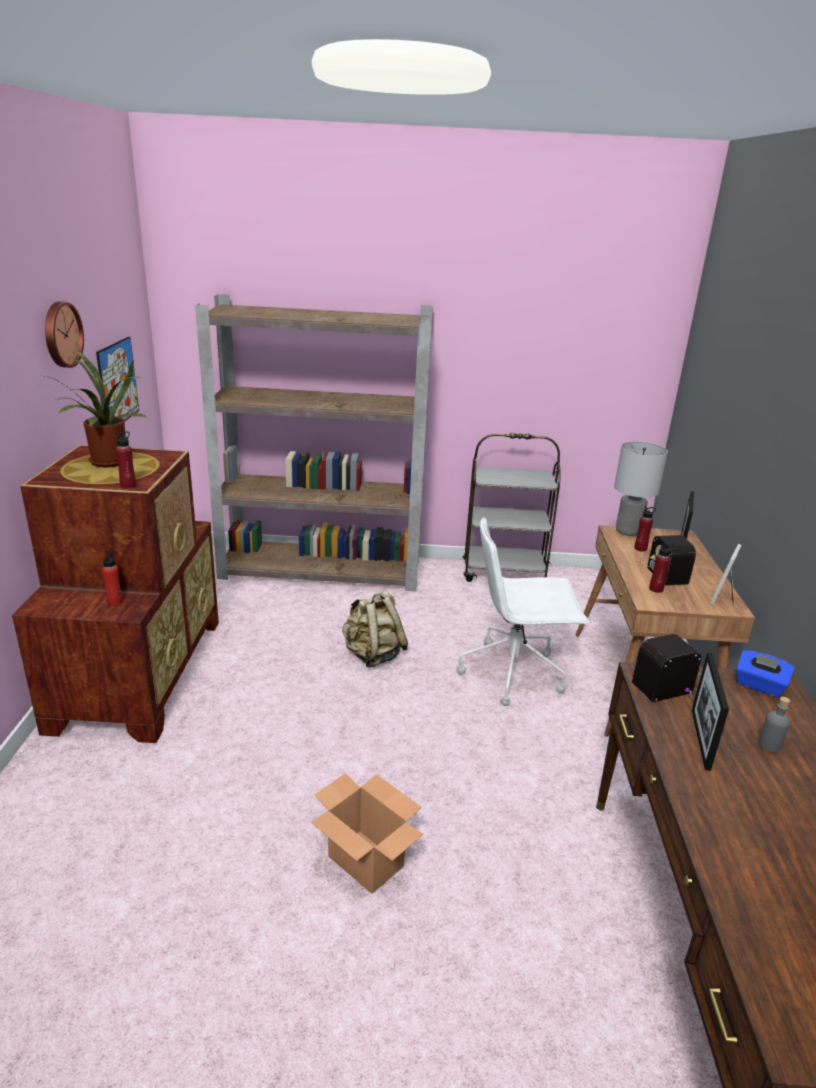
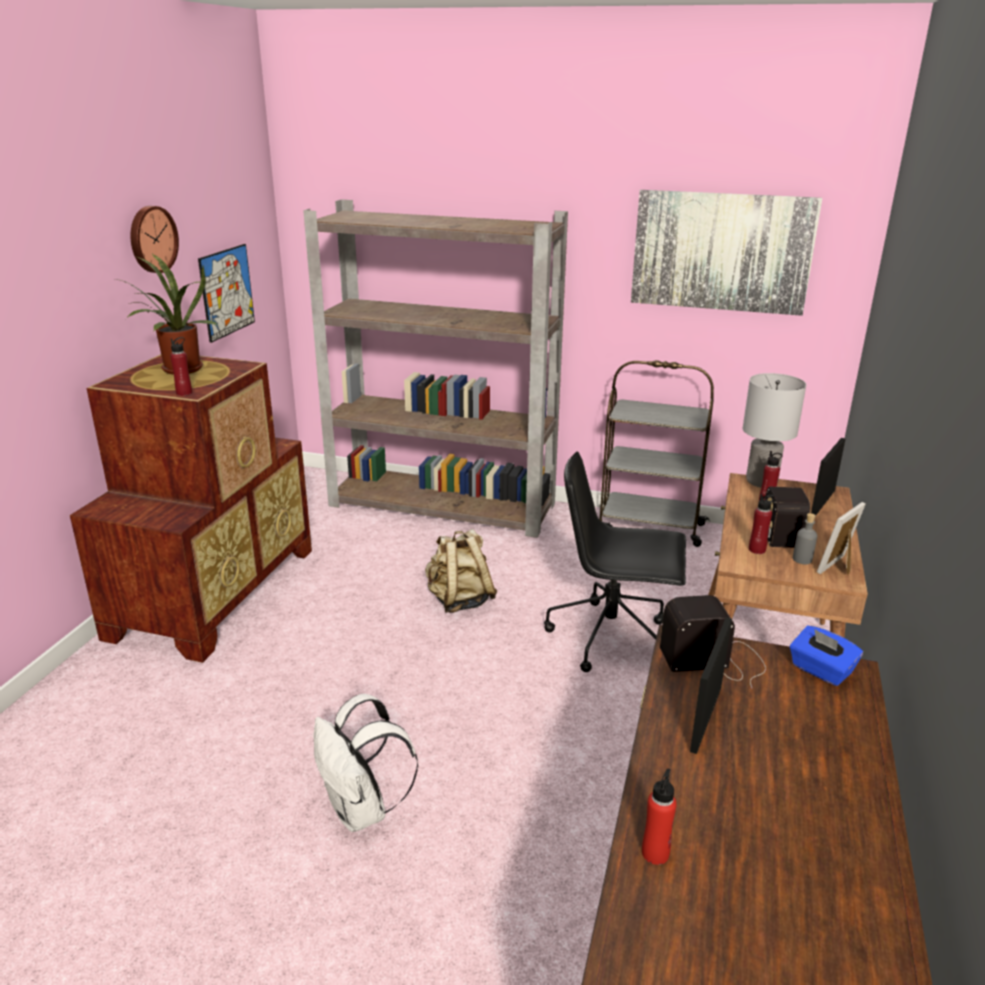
camera: 15 degrees right, 0 degrees up
red bottle [102,551,123,605] -> red bottle moved to [642,768,677,865]
cardboard box [311,773,423,894] -> white backpack [314,694,418,832]
white office chair [457,517,590,706] -> black office chair [544,452,686,672]
grey bottle [758,697,790,752] -> grey bottle moved to [793,513,817,564]
none -> picture [631,190,822,316]

